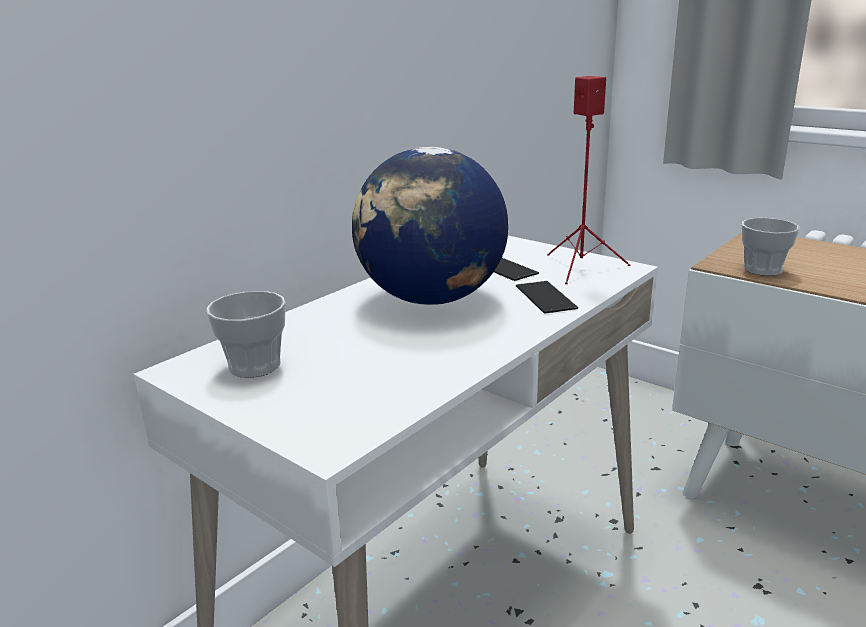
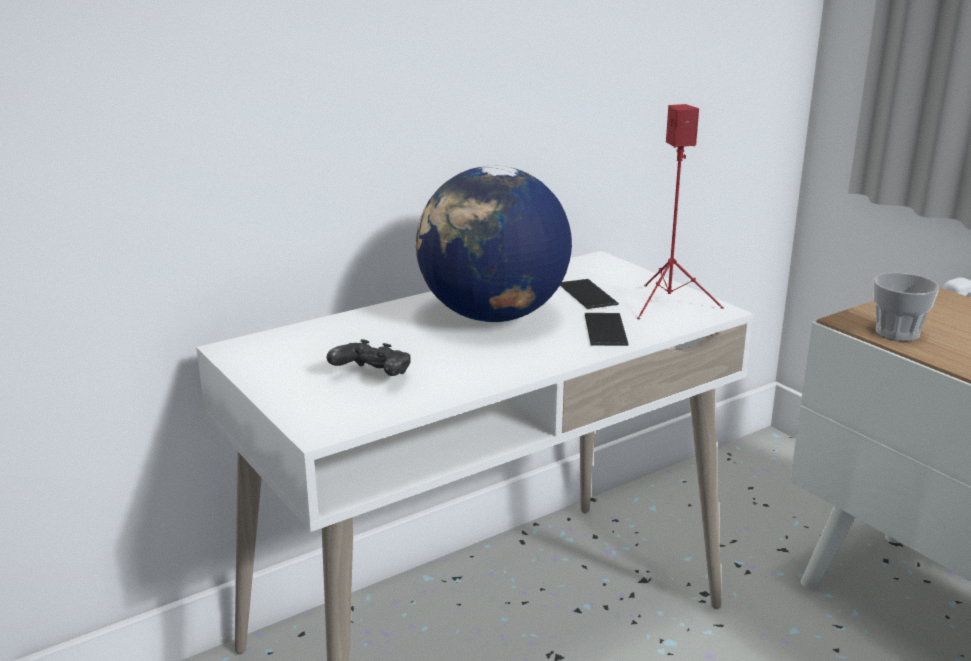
camera: 15 degrees right, 0 degrees up
cup [206,291,286,378] -> none
none -> black game controller [326,339,411,376]

